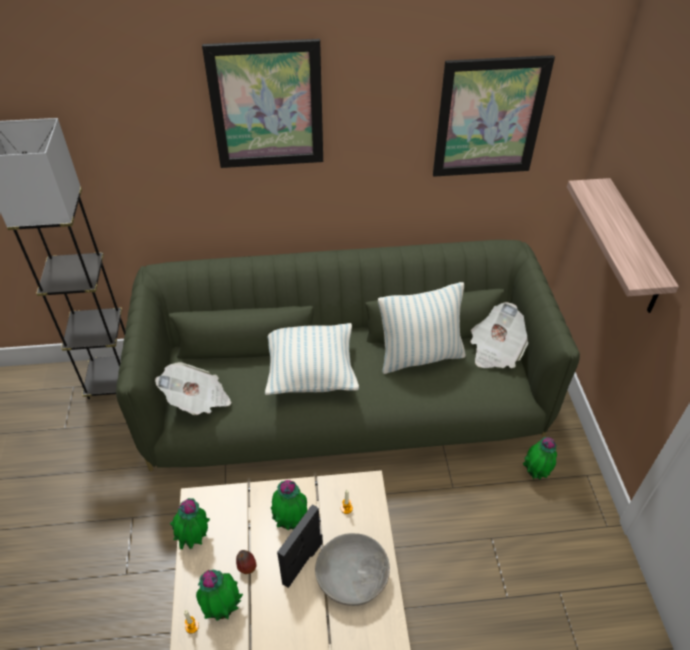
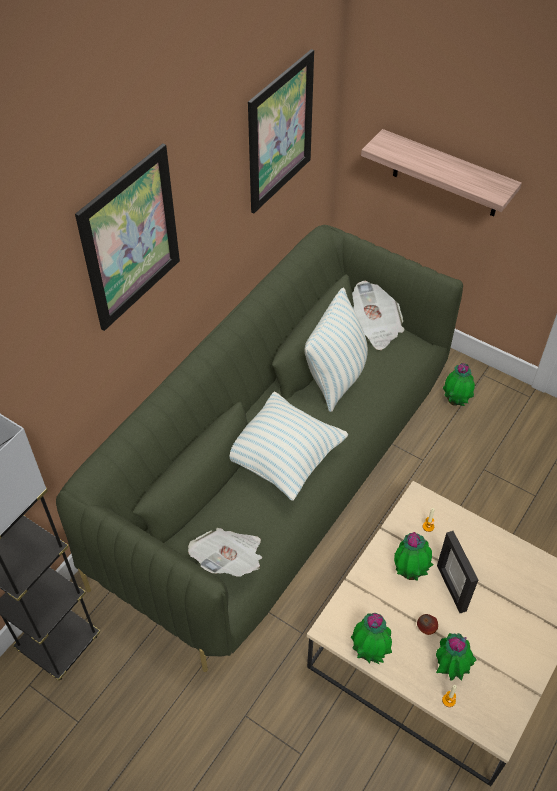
camera: 50 degrees left, 5 degrees up
grey bowl [315,533,390,606] -> none

